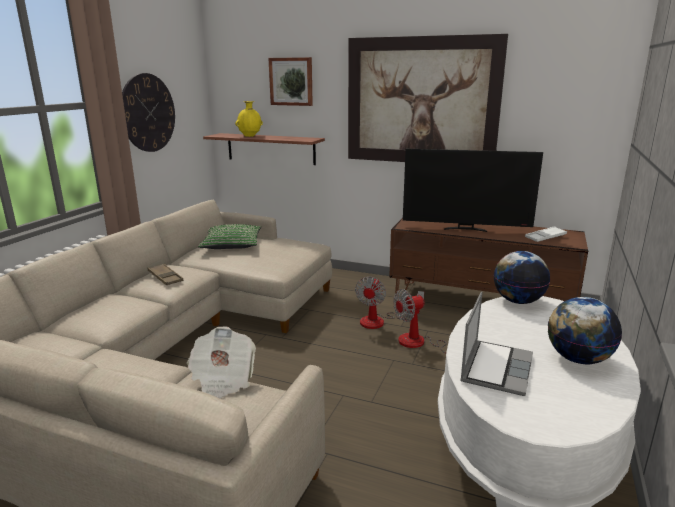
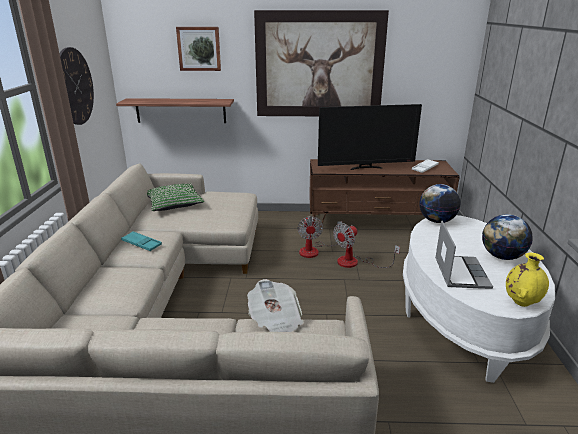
camera: 20 degrees left, 5 degrees up
brown tray [147,264,183,285] -> turquoise tray [121,231,162,251]
yellow vase [235,101,263,137] -> yellow vase moved to [506,253,549,307]

